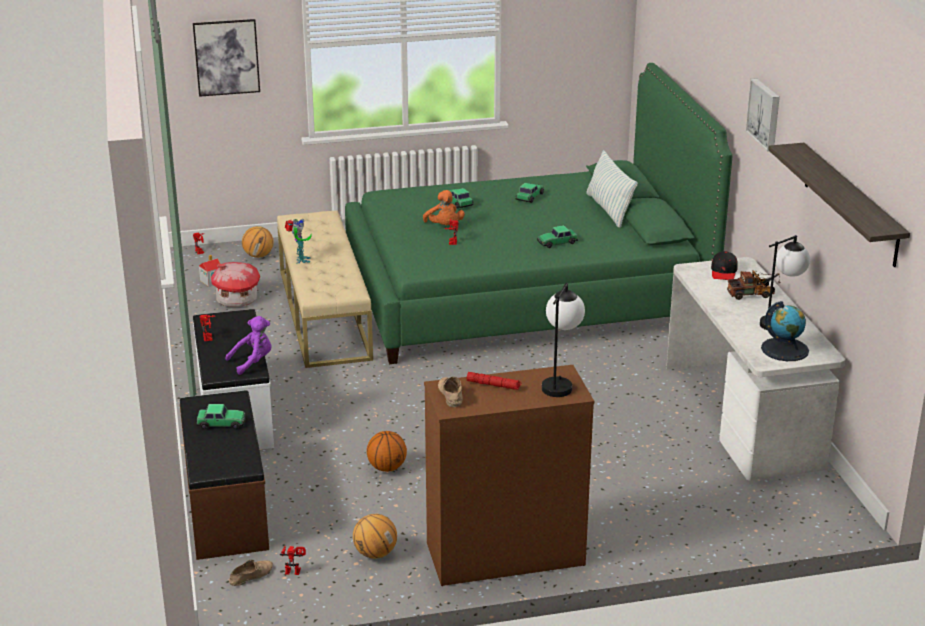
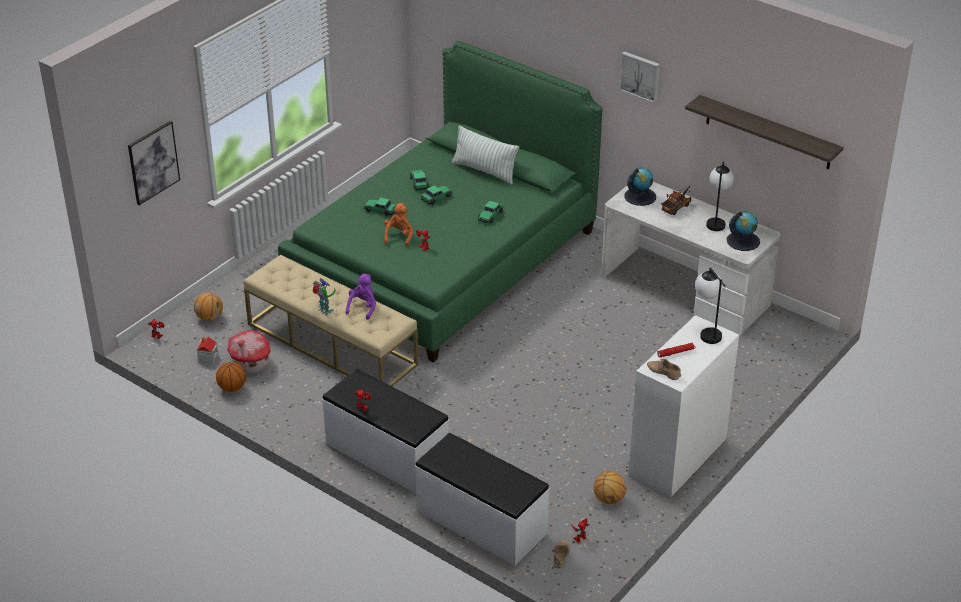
camera: 40 degrees left, 10 degrees up
brown bench [180,391,269,560] -> white bench [415,433,550,566]
toy car [196,404,246,429] -> toy car moved to [421,185,452,205]
purple plush toy [225,316,272,375] -> purple plush toy moved to [345,274,376,320]
basketball [367,431,407,472] -> basketball moved to [216,362,246,392]
orange plush toy [423,190,465,225] -> orange plush toy turned 105 degrees counterclockwise [384,203,413,247]
brown dresser [424,365,594,586] -> white dresser [628,315,739,497]
black cap [711,251,738,280] -> globe [624,168,656,206]

